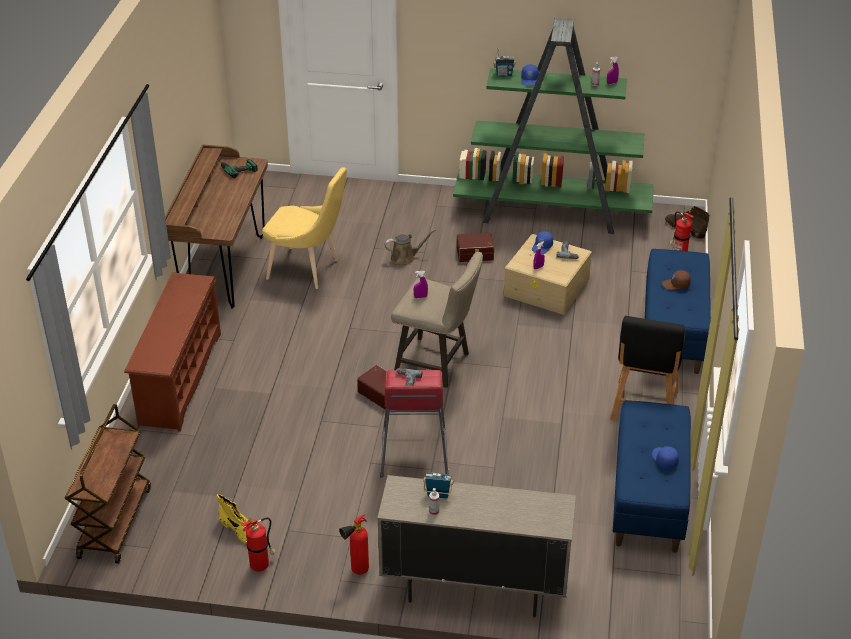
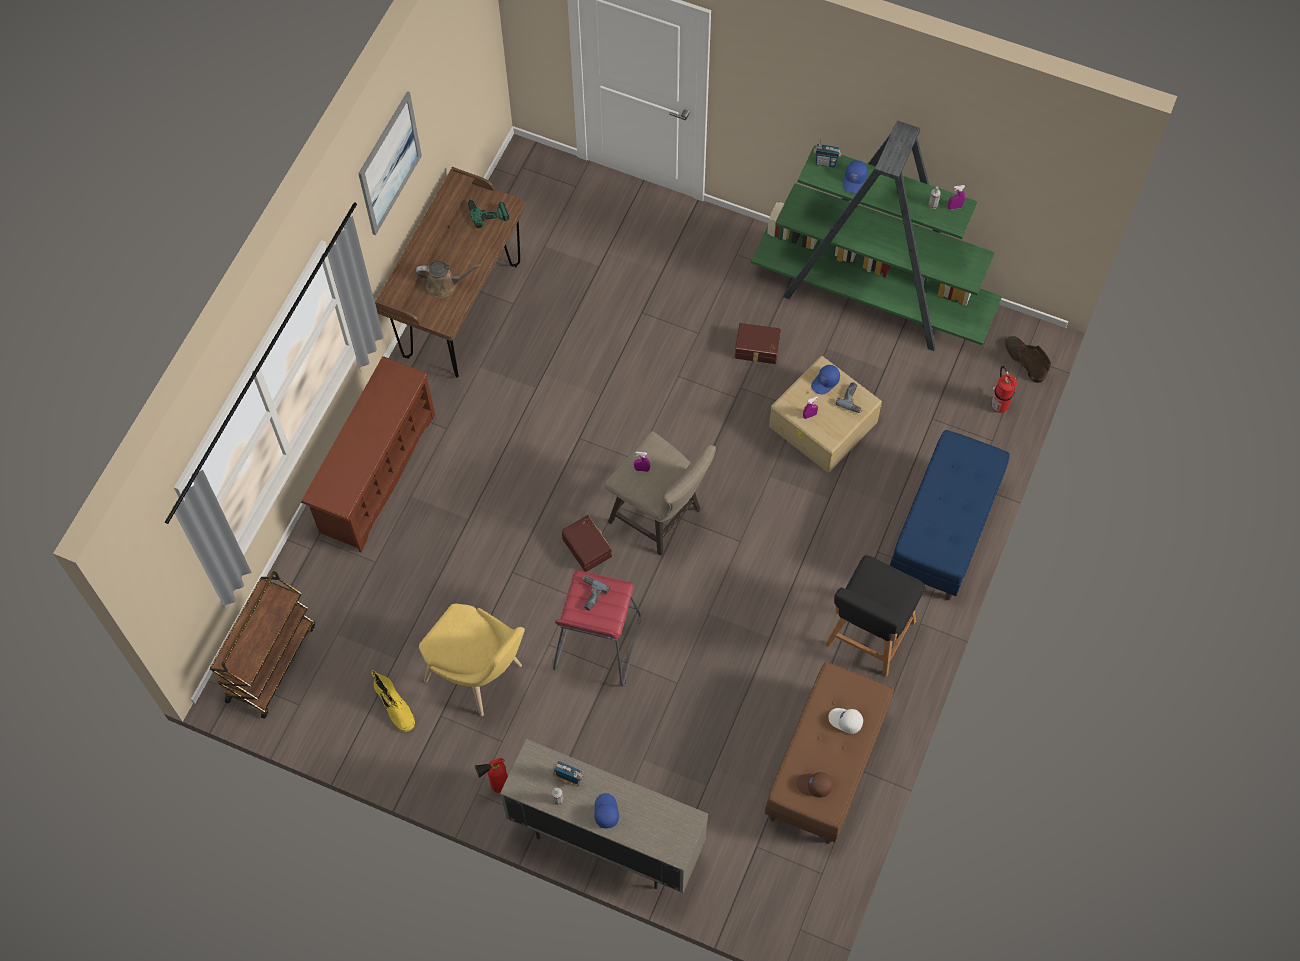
camera: 15 degrees right, 25 degrees up
fire extinguisher [241,518,276,571] -> none
yellow chair [262,167,347,289] -> yellow chair moved to [419,604,525,716]
brown watering can [384,229,436,266] -> brown watering can moved to [416,261,481,298]
blue bench [613,400,691,553] -> brown bench [765,662,893,844]
blue cap [652,446,679,469] -> blue cap moved to [594,793,619,829]
brown cap [662,270,691,290] -> brown cap moved to [797,772,833,797]
none -> picture [358,91,422,235]
none -> white cap [828,708,863,734]

